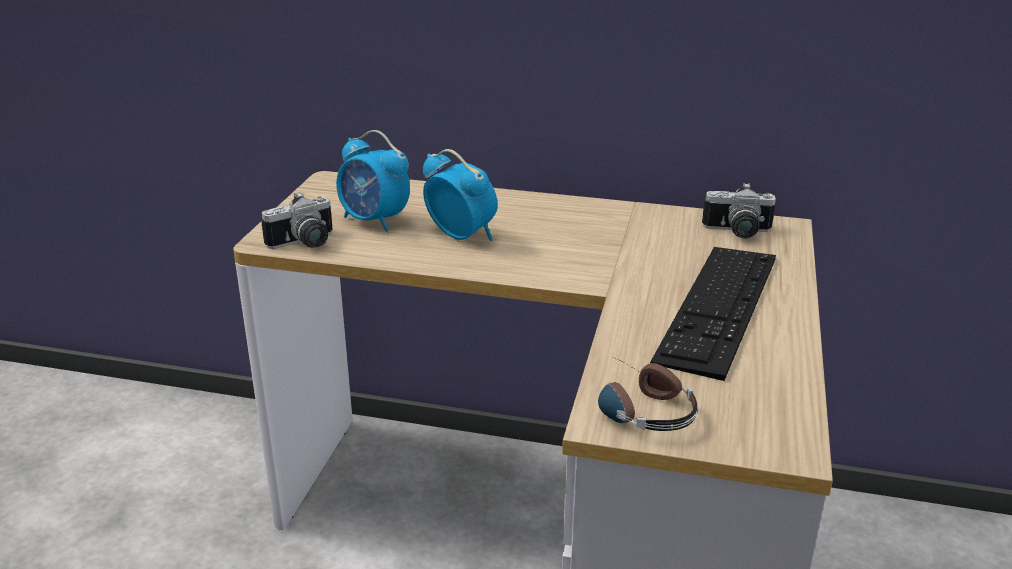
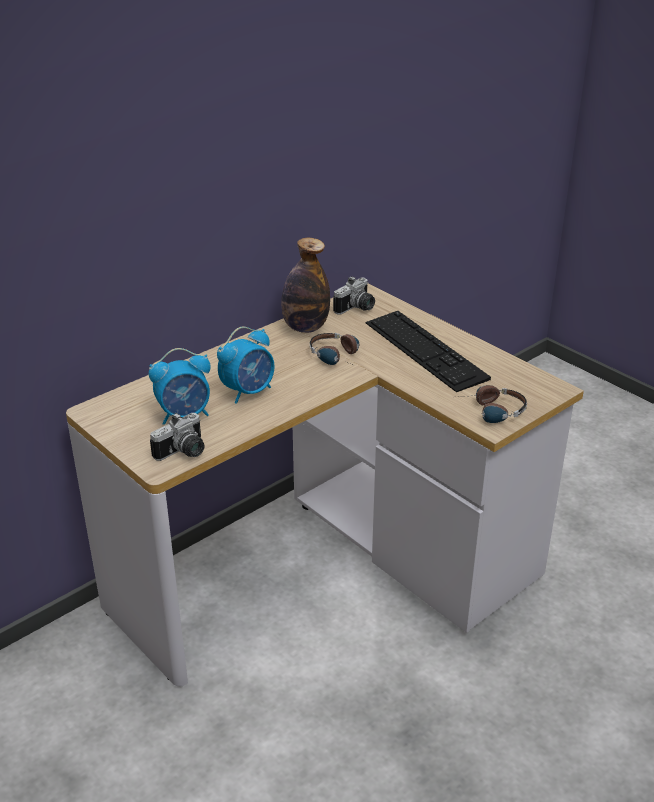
camera: 55 degrees left, 5 degrees up
camera [261,192,332,249] -> camera turned 45 degrees clockwise [150,413,204,461]
alarm clock [423,149,498,241] -> alarm clock turned 150 degrees clockwise [217,327,274,404]
none -> bottle [281,238,330,333]
none -> headphones [309,333,359,365]

